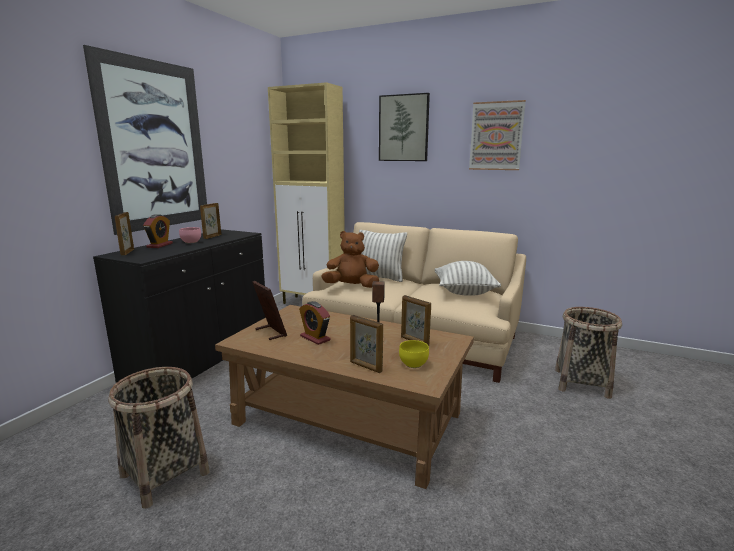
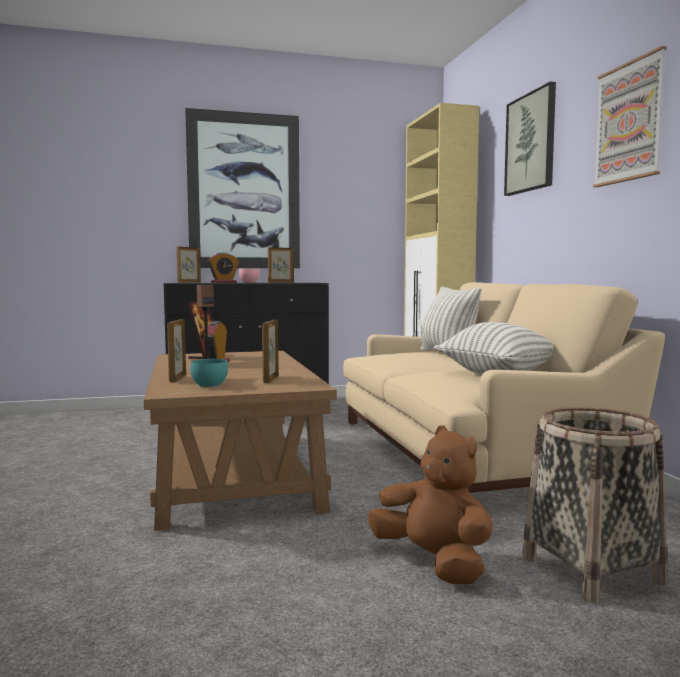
camera: 50 degrees right, 10 degrees down
basket [108,367,210,509] -> none
brown plush toy [321,231,379,288] -> brown plush toy moved to [368,425,493,584]
yellow bowl [399,340,429,368] -> turquoise bowl [190,359,228,388]

